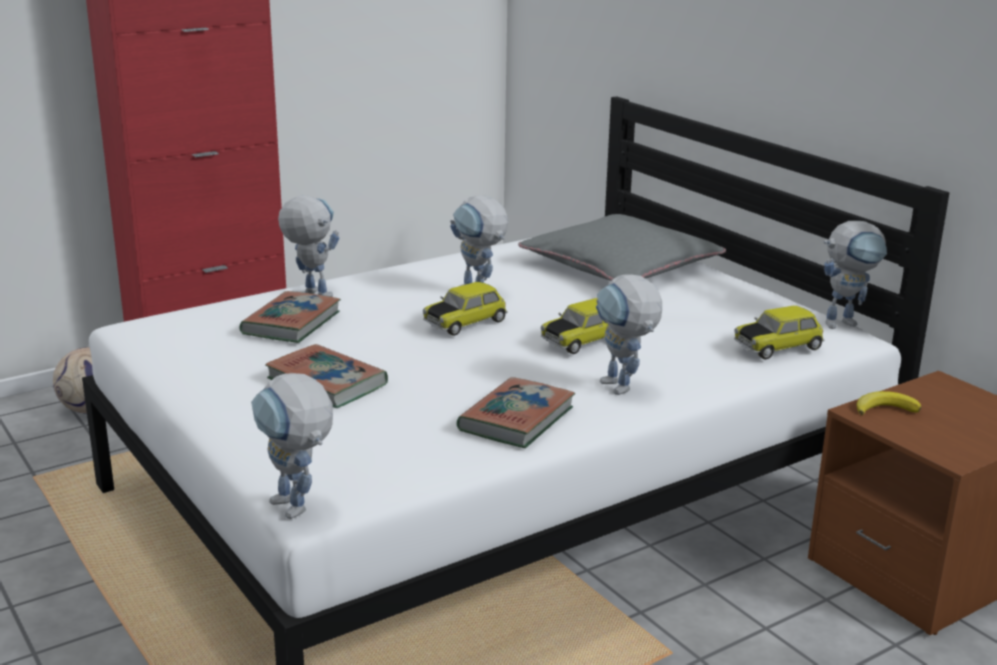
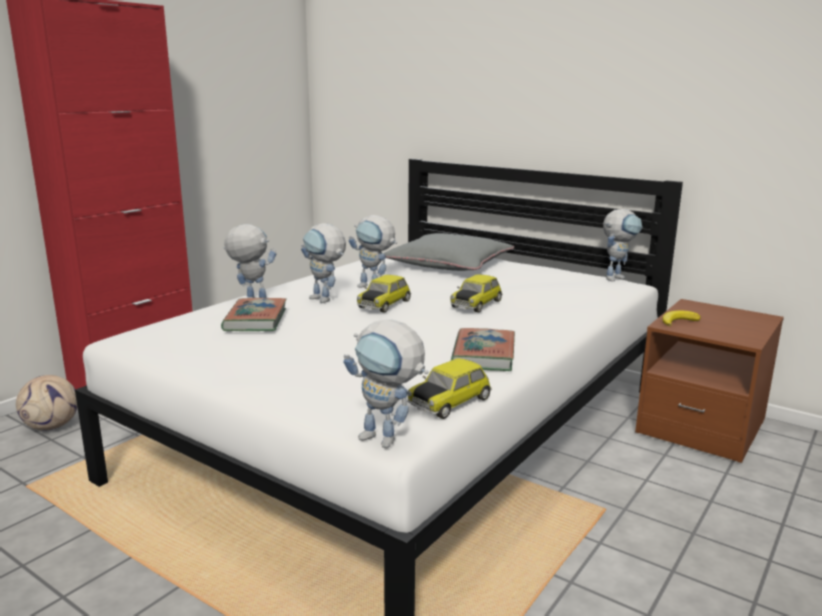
camera: 20 degrees left, 5 degrees down
book [265,344,388,408] -> none
toy robot [596,275,662,395] -> toy robot moved to [301,223,346,303]
toy car [734,306,824,359] -> toy car moved to [407,358,492,419]

